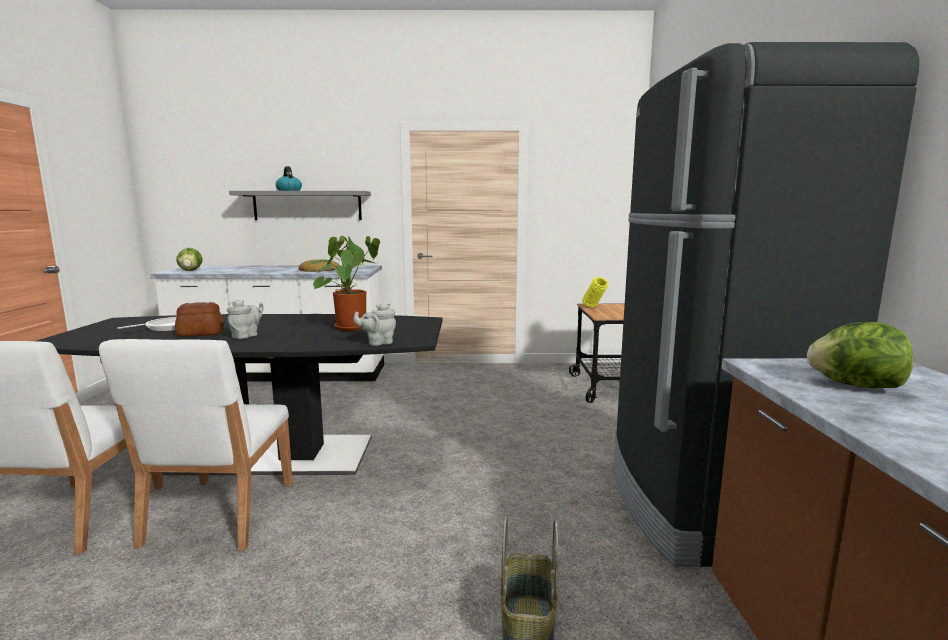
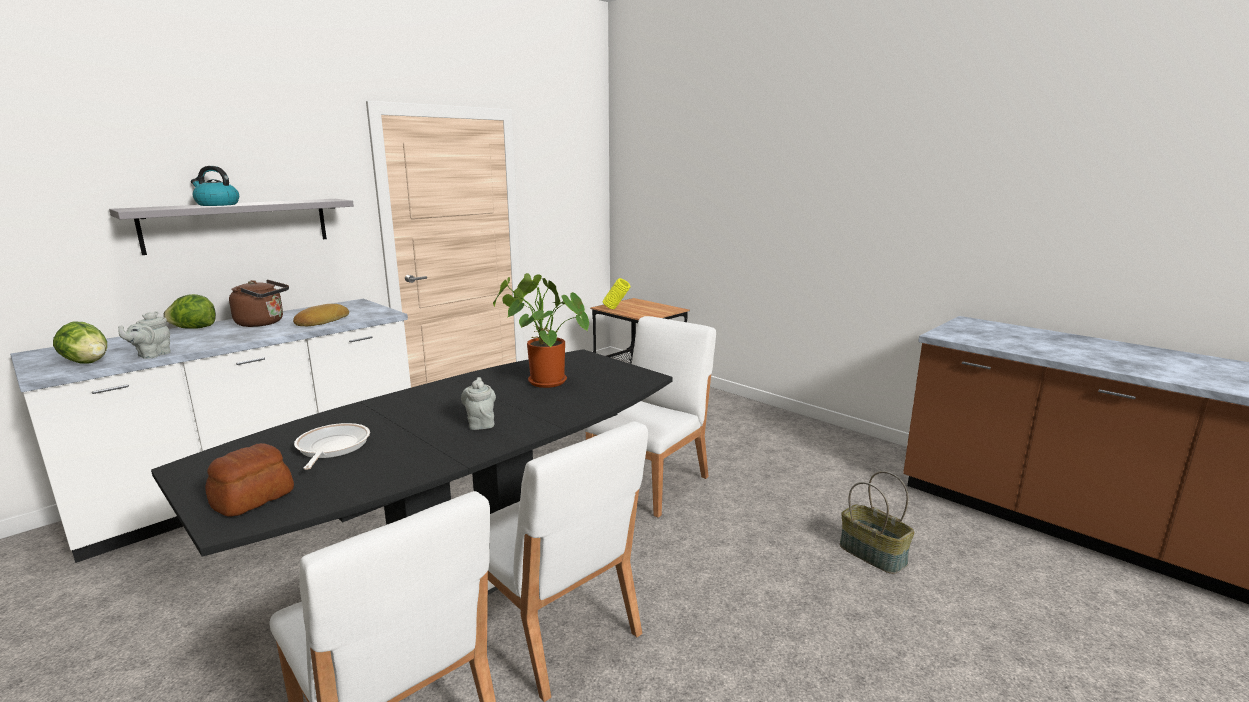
camera: 45 degrees left, 5 degrees up
bread [175,302,224,337] -> bread moved to [205,443,294,516]
grey teapot [354,303,396,346] -> grey teapot moved to [118,311,171,359]
black fridge [613,42,919,567] -> none
lettuce [807,322,913,388] -> lettuce moved to [163,294,216,329]
none -> brown kettle [229,280,289,327]
none -> white chair [585,316,716,518]

